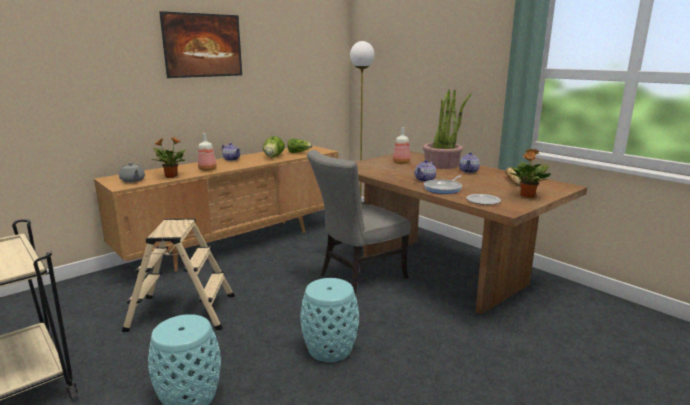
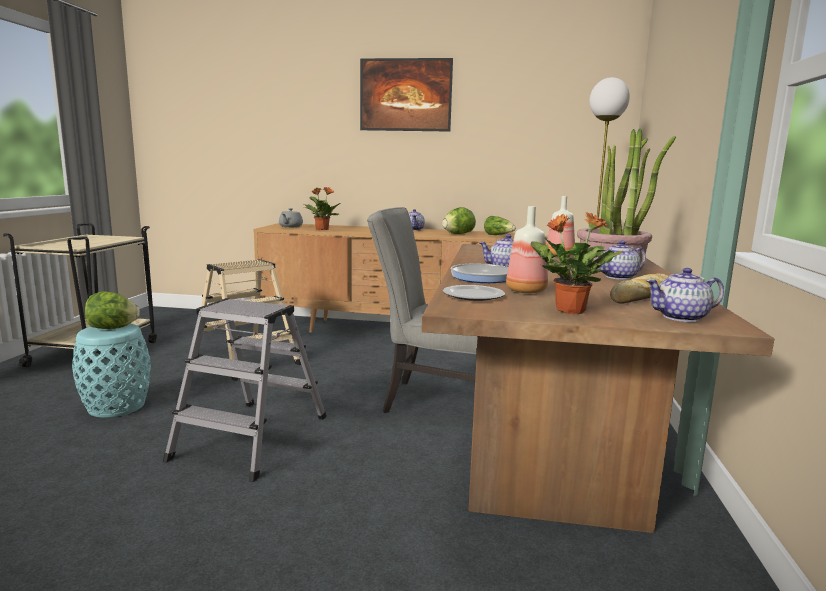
camera: 50 degrees right, 5 degrees down
bottle [198,133,217,171] -> bottle moved to [506,206,548,293]
turquoise stool [300,278,359,362] -> grey step ladder [163,298,327,482]
none -> lettuce [85,291,140,329]
none -> teapot [646,268,724,322]

